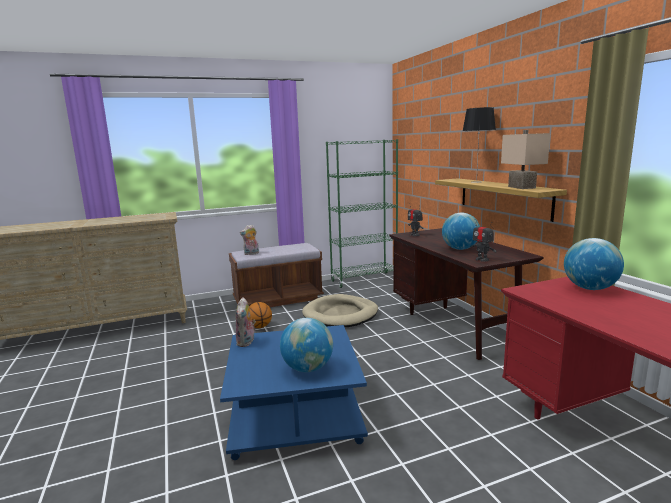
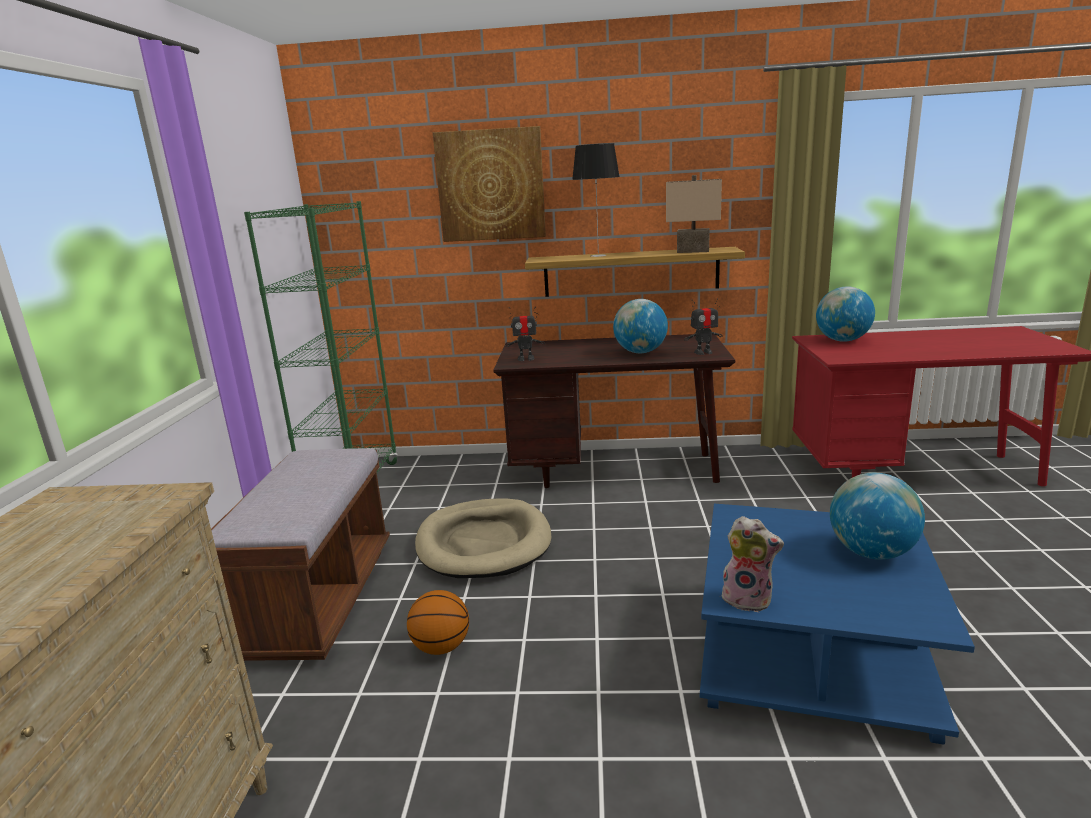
camera: 65 degrees left, 5 degrees up
plush toy [240,225,259,255] -> none
none -> picture [433,126,546,242]

